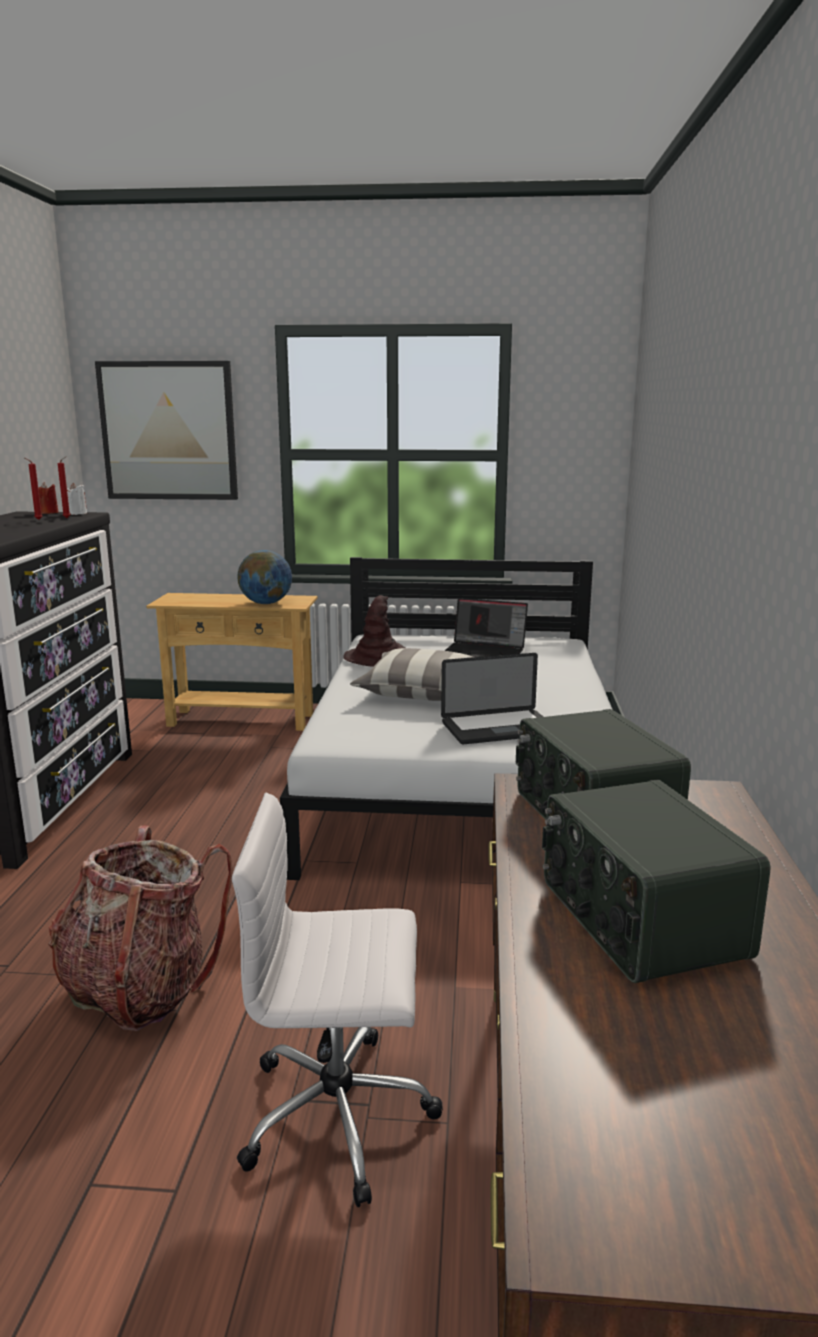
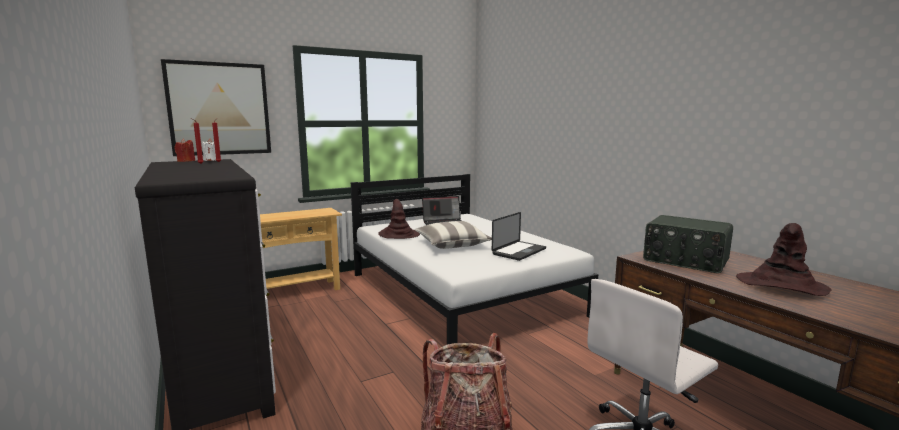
camera: 35 degrees left, 5 degrees down
globe [237,550,292,604] -> none
radio [542,780,770,983] -> brown hat [736,223,832,296]

